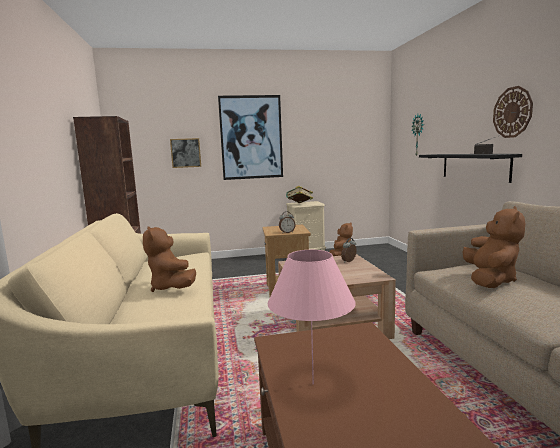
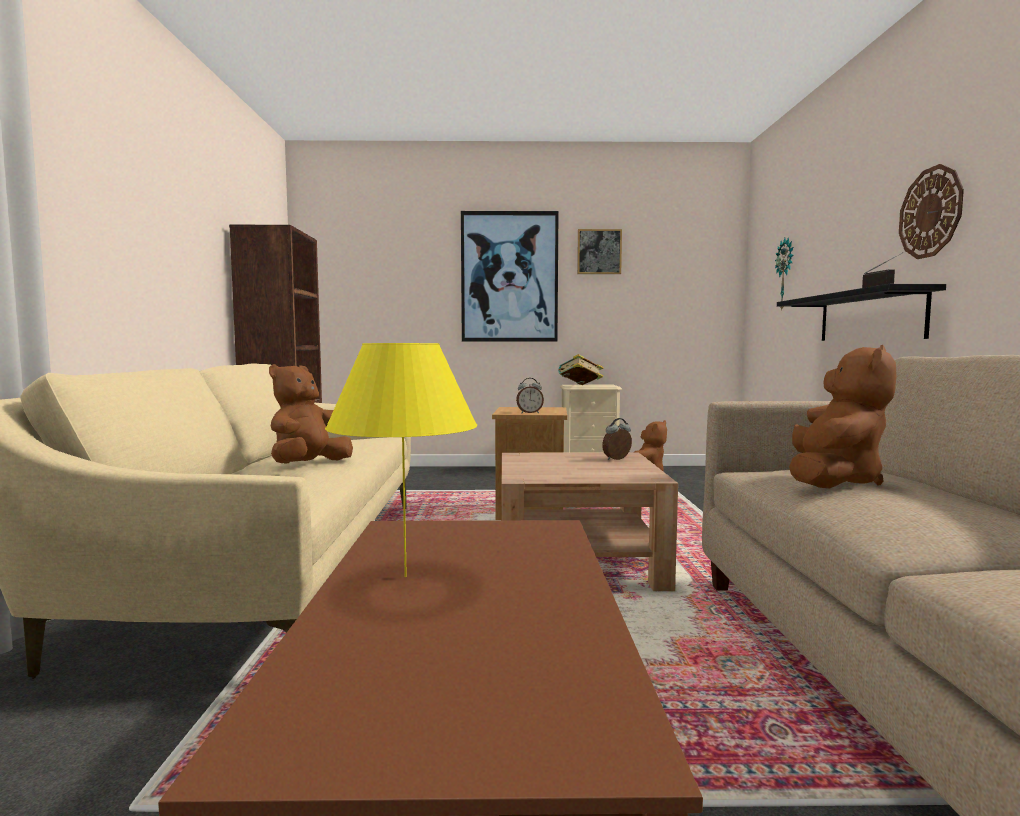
camera: 10 degrees right, 5 degrees down
brown plush toy [143,226,196,292] -> brown plush toy turned 45 degrees clockwise [269,364,353,464]
picture [170,138,201,168] -> picture moved to [577,229,622,274]
pink table lamp [268,250,356,384] -> yellow table lamp [325,343,478,577]

